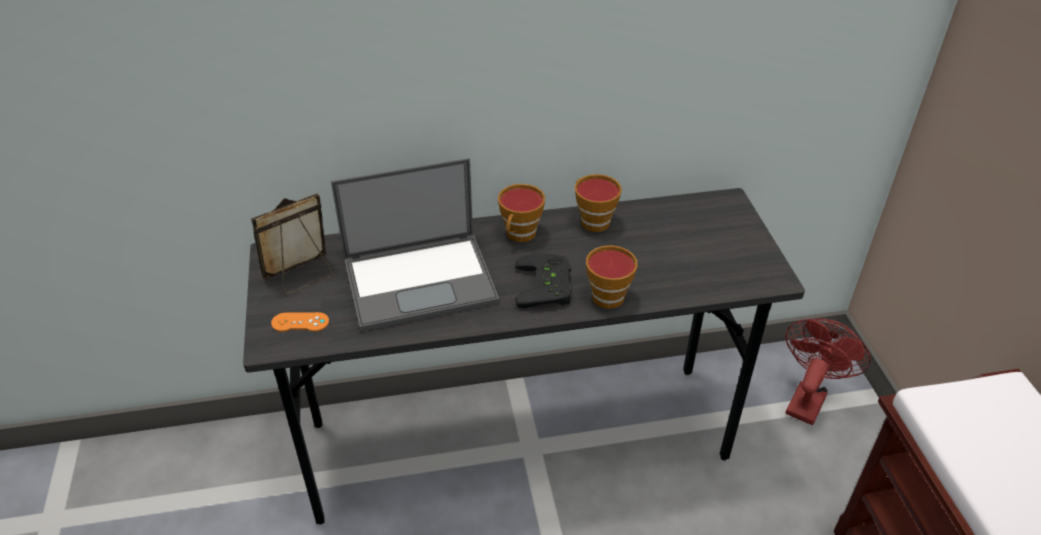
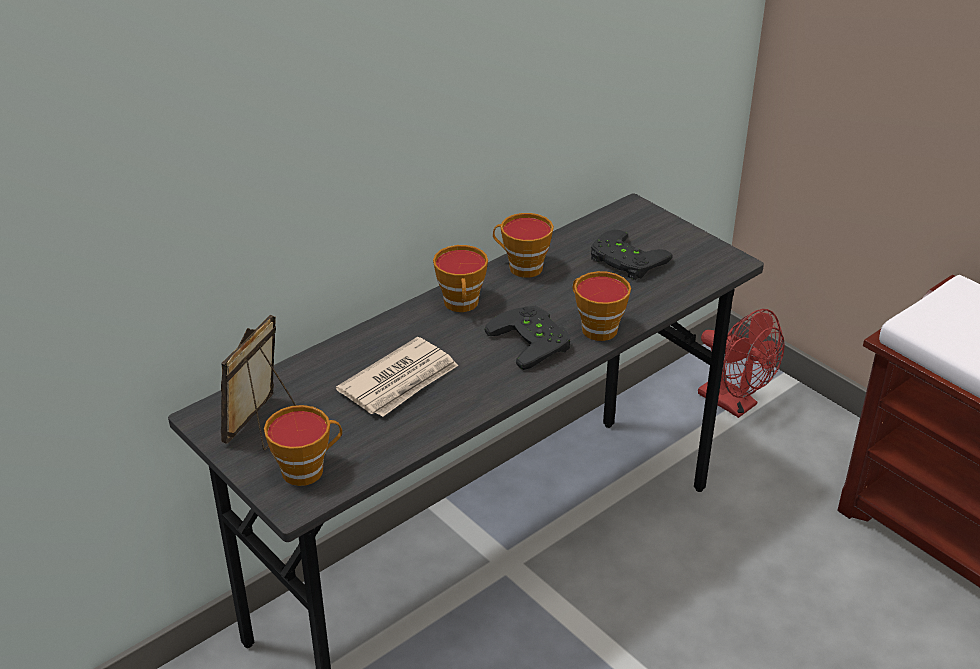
camera: 30 degrees left, 5 degrees down
orange game controller [271,312,329,332] -> cup [264,405,342,486]
laptop [331,158,499,332] -> newspaper [336,337,458,417]
red fan [785,318,871,425] -> red fan turned 135 degrees clockwise [698,309,785,418]
none -> black game controller [591,230,673,280]

